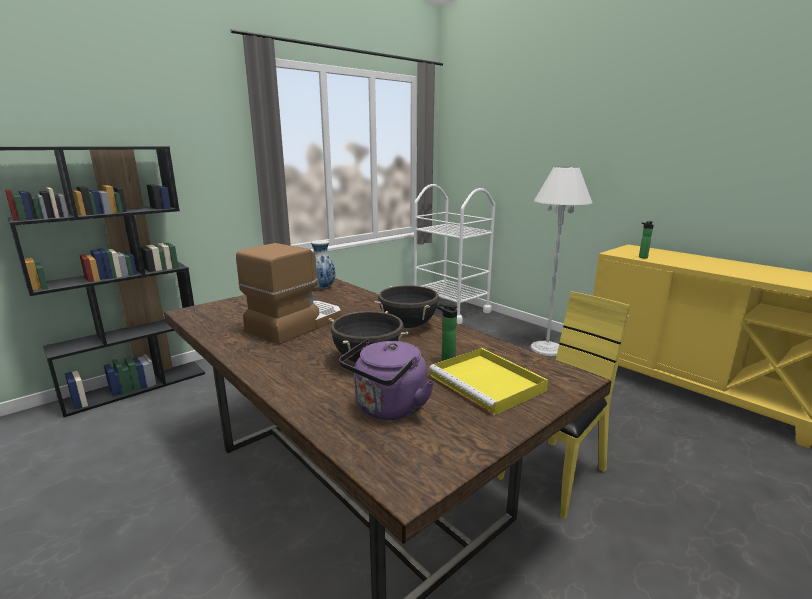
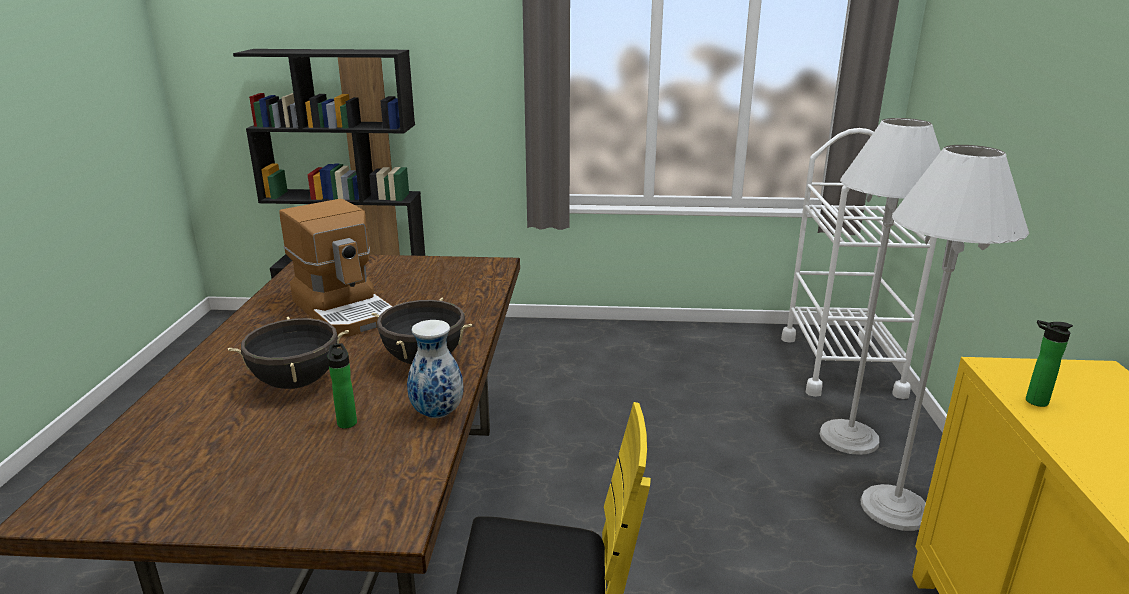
camera: 45 degrees right, 5 degrees up
coffee machine [236,243,341,344] -> coffee machine turned 60 degrees clockwise [279,199,393,337]
vase [311,240,336,289] -> vase moved to [407,320,463,418]
purple kettle [339,339,434,420] -> none
yellow tray [429,348,548,415] -> none
none -> white floor lamp [820,118,941,455]

